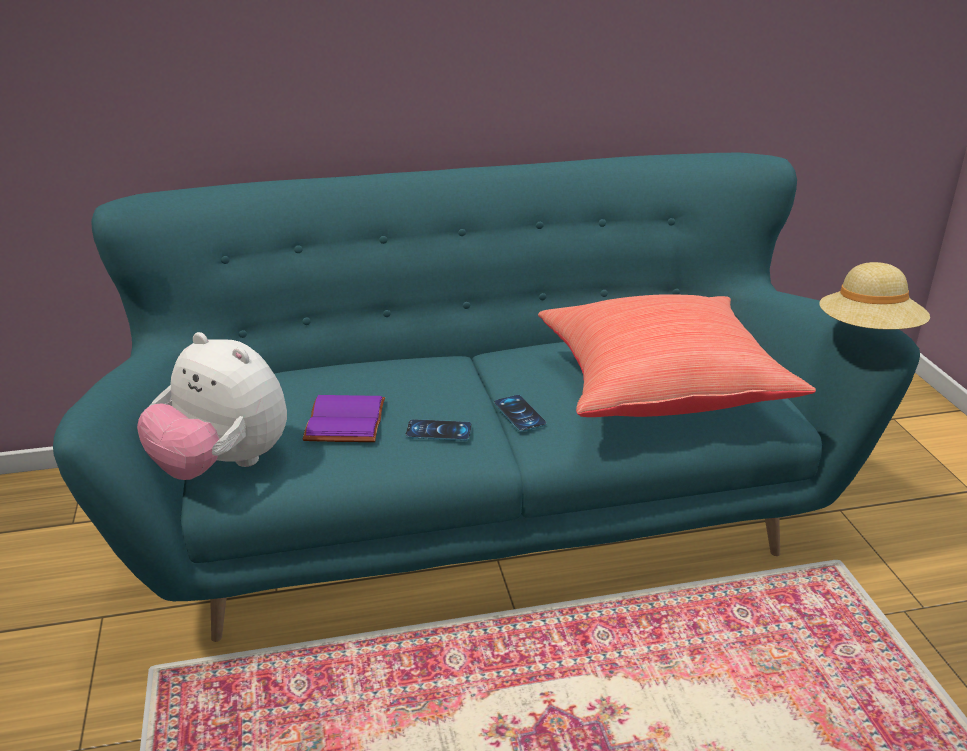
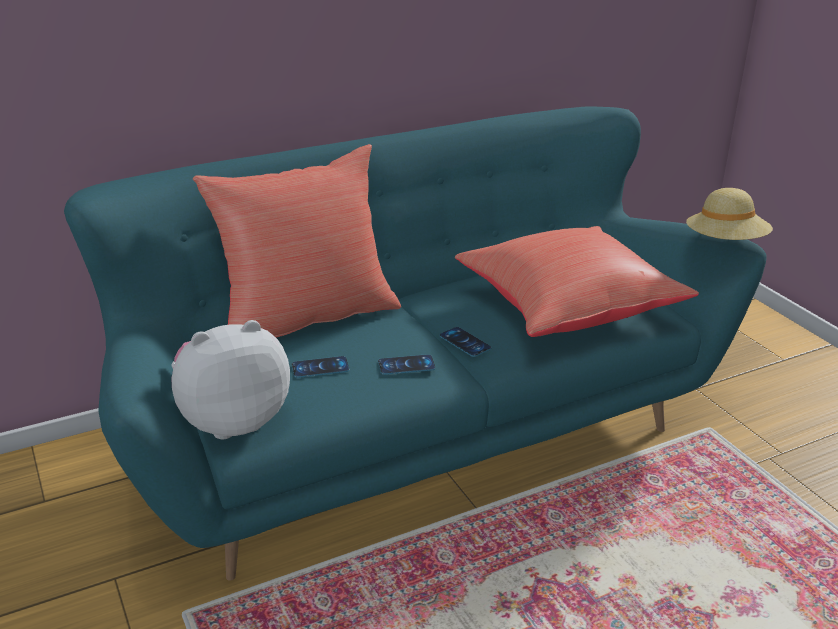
camera: 15 degrees left, 0 degrees up
plush toy [137,332,287,480] -> plush toy turned 135 degrees clockwise [171,320,290,439]
purple book [303,395,385,442] -> phone [292,356,350,378]
none -> red pillow [193,144,401,338]

